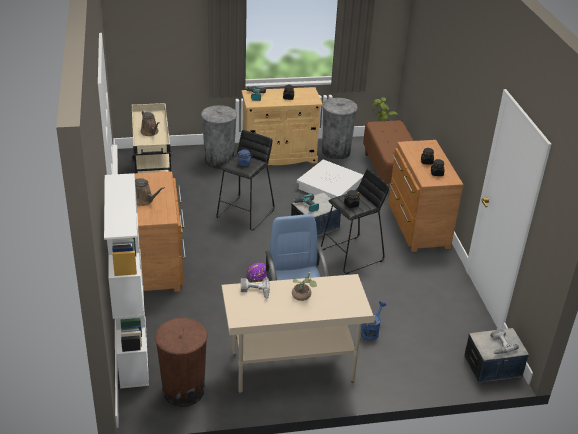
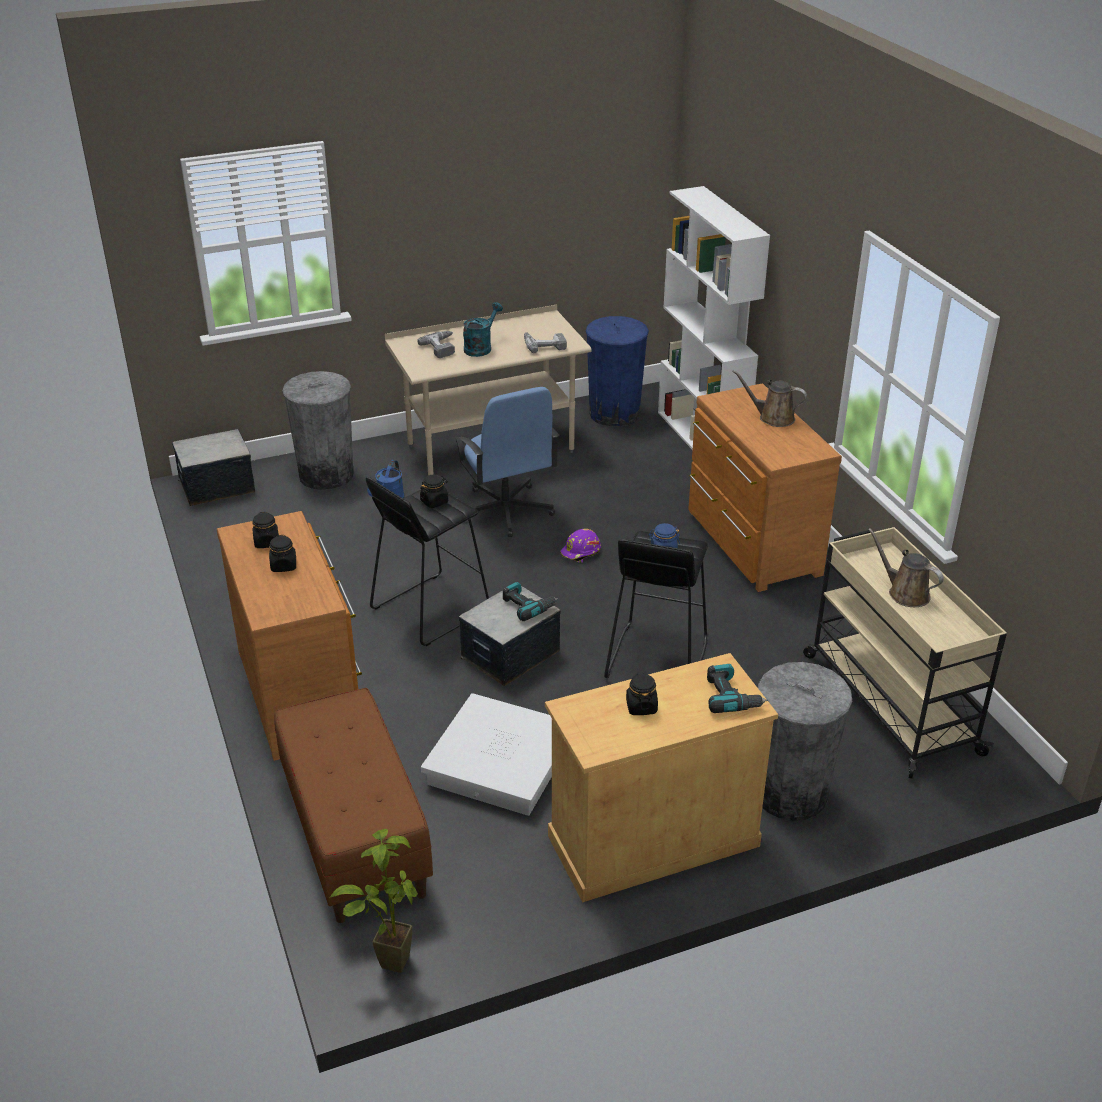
camera: 170 degrees right, 0 degrees up
brown trash can [155,318,208,407] -> blue trash can [586,316,649,427]
potted plant [292,272,317,301] -> turquoise watering can [463,302,503,357]
grey trash can [322,98,358,159] -> grey trash can moved to [282,371,354,490]
power drill [490,329,519,354] -> power drill moved to [417,331,455,358]

